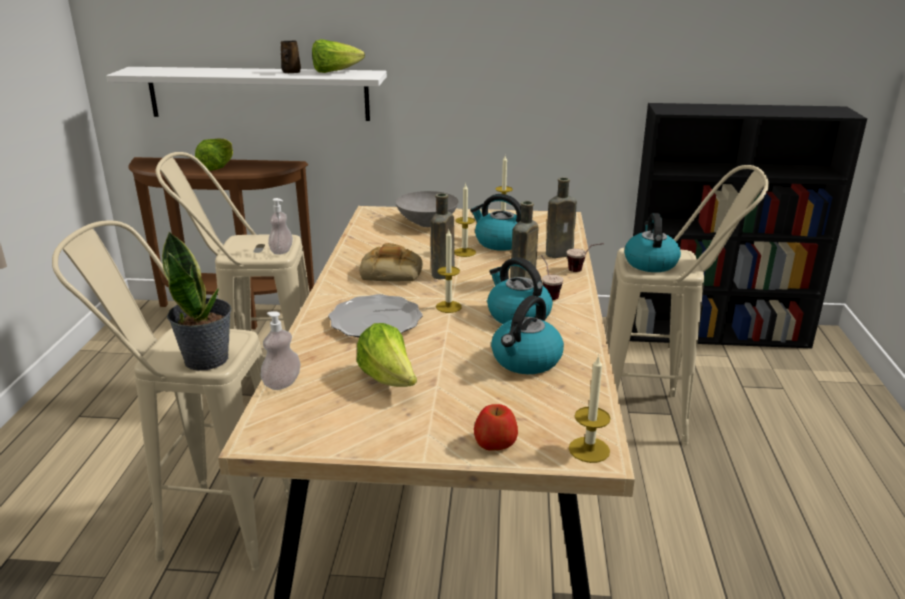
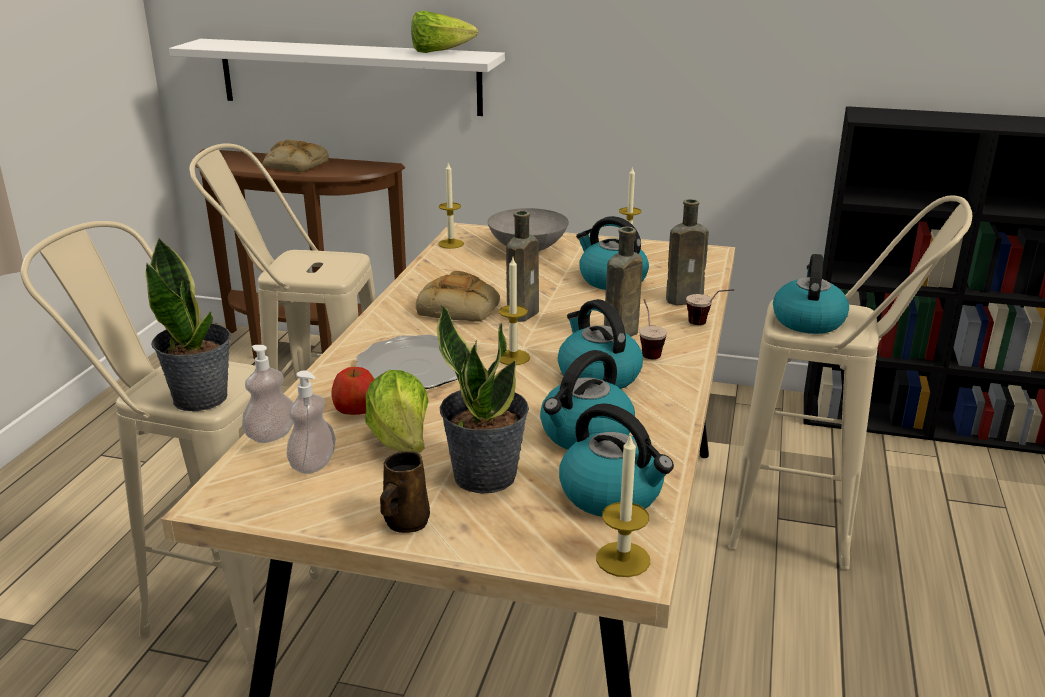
camera: 10 degrees right, 0 degrees up
lettuce [195,138,233,171] -> bread [263,140,329,172]
soap dispenser [268,198,293,255] -> soap dispenser moved to [287,370,336,474]
brown mug [281,40,301,73] -> brown mug moved to [380,451,430,533]
candle [455,183,476,257] -> candle moved to [438,162,464,249]
apple [474,404,518,451] -> apple moved to [332,367,375,415]
none -> potted plant [437,304,529,494]
none -> kettle [559,403,674,517]

